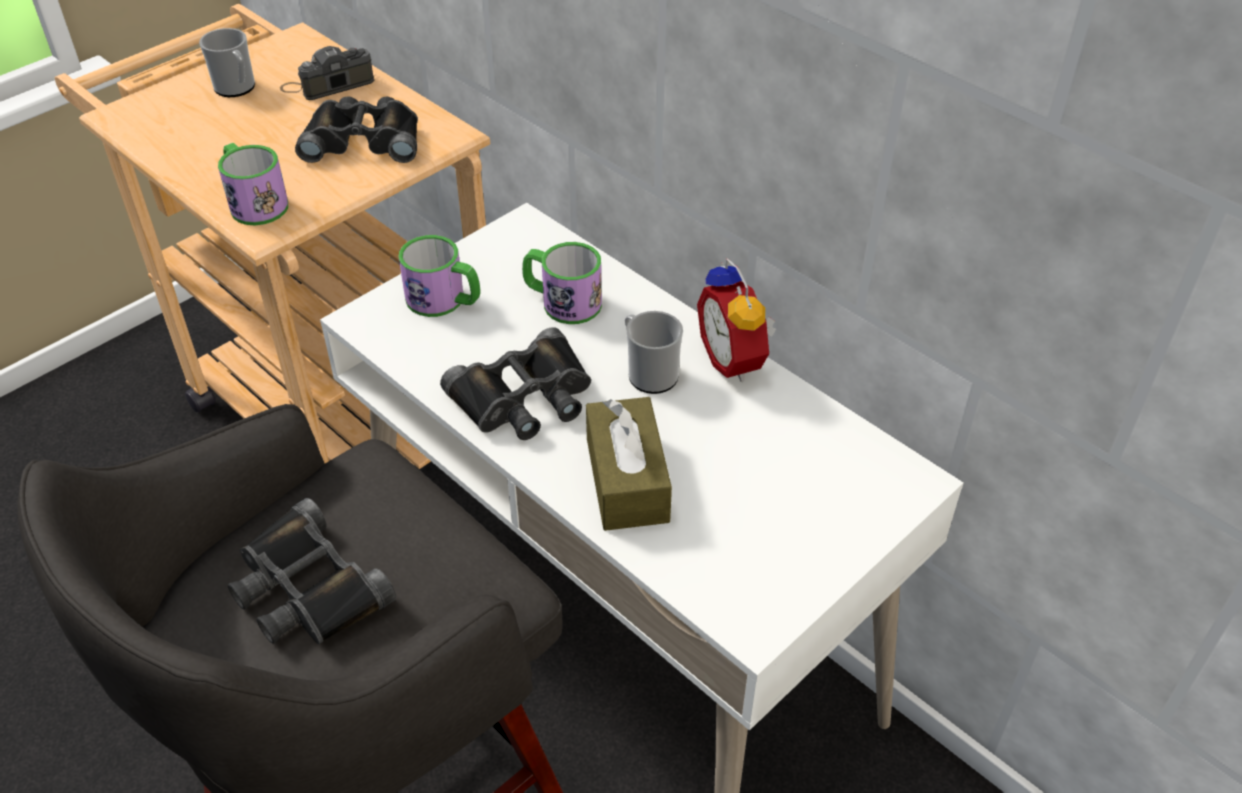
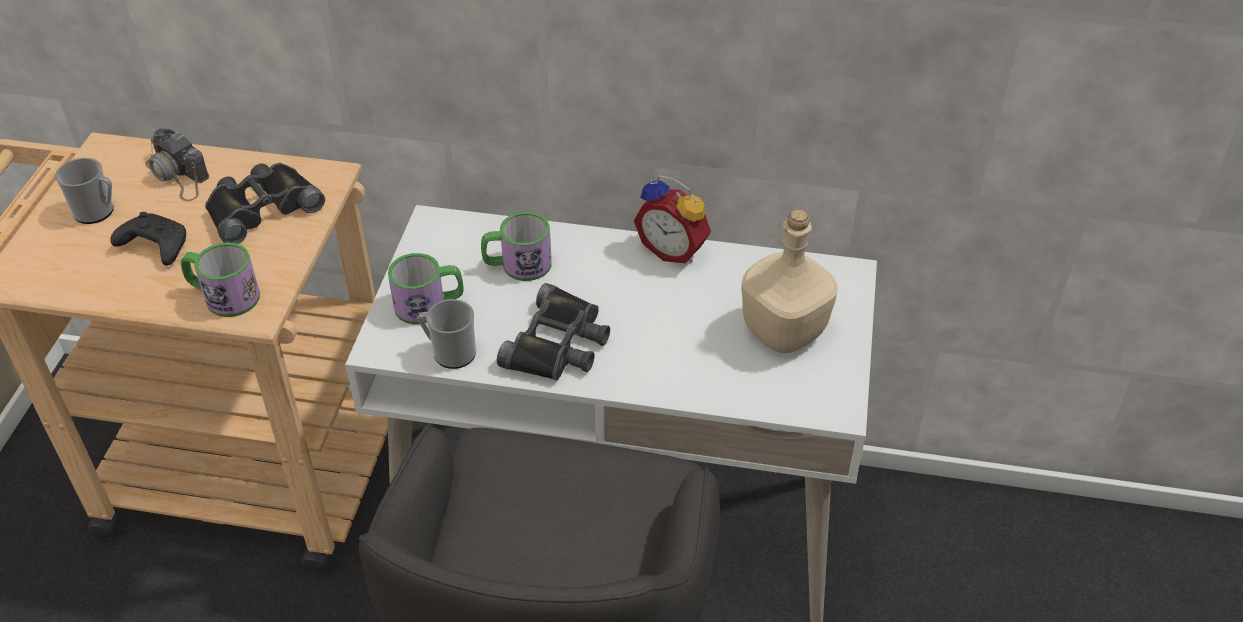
camera: 35 degrees left, 0 degrees up
black binoculars [228,498,396,644] -> none
camera [280,46,375,100] -> camera turned 75 degrees counterclockwise [145,128,209,201]
brown tissue box [586,397,672,531] -> none
mug [625,311,683,394] -> mug moved to [417,299,476,369]
none -> black game controller [110,212,186,266]
none -> beige bottle [741,209,838,353]

